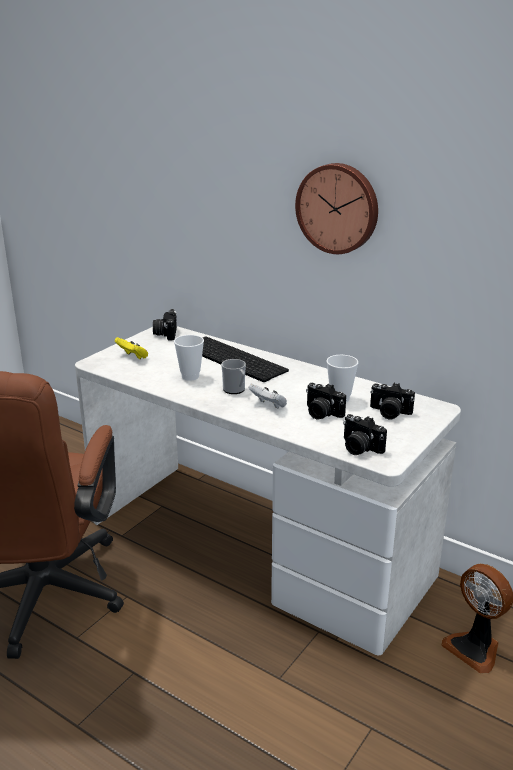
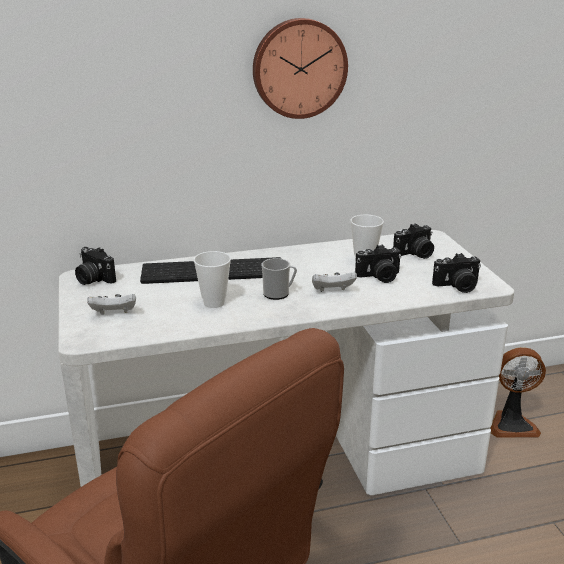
camera: 50 degrees left, 0 degrees up
yellow game controller [115,337,148,359] -> white game controller [87,294,136,314]

